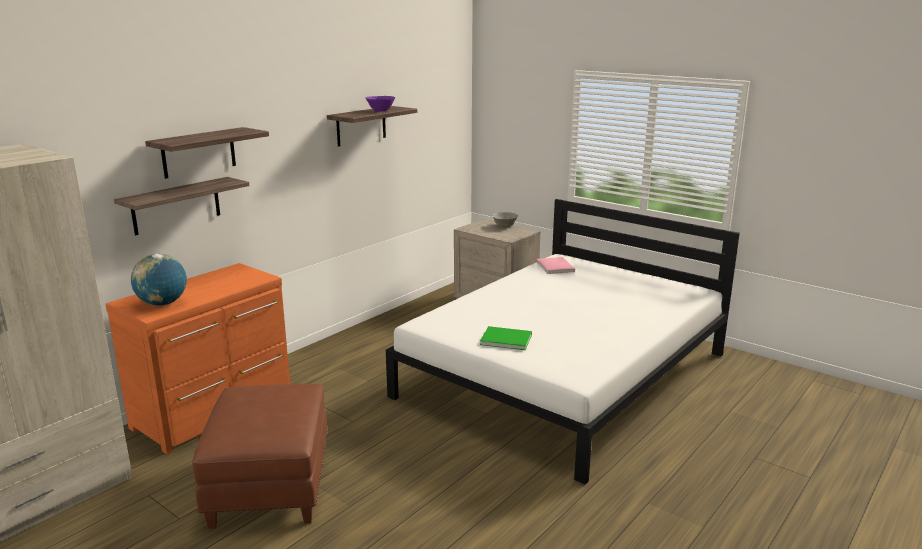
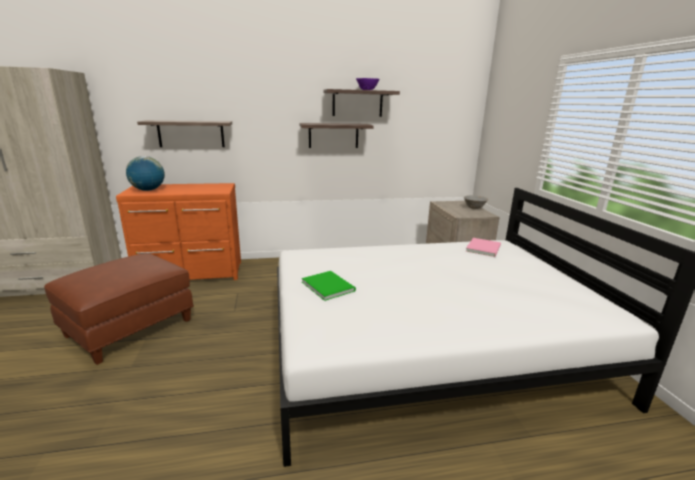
camera: 40 degrees right, 0 degrees up
shelf [145,127,269,179] -> shelf moved to [300,123,374,148]

